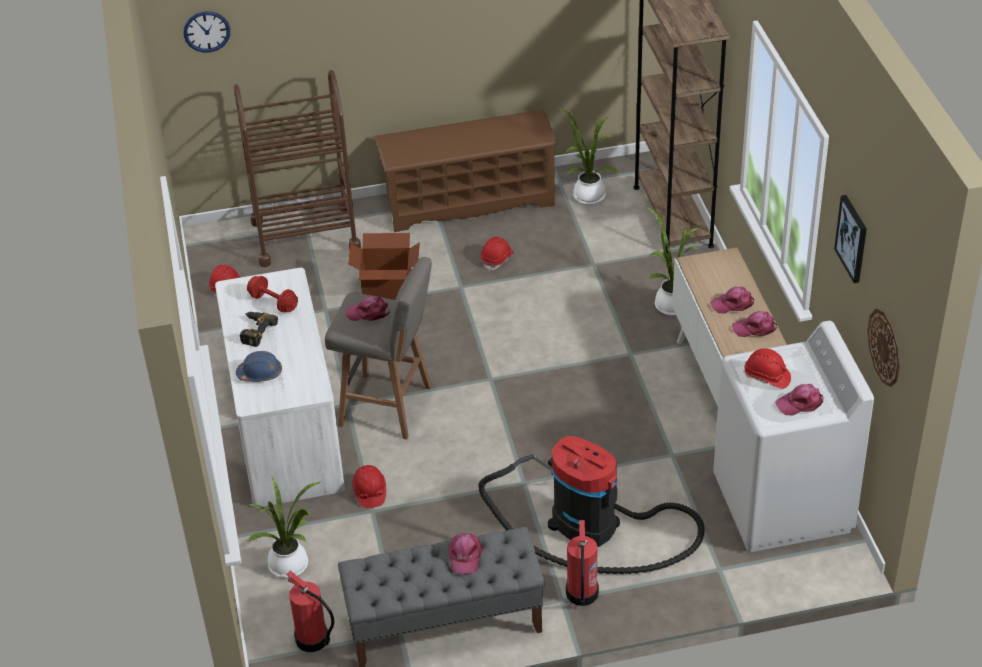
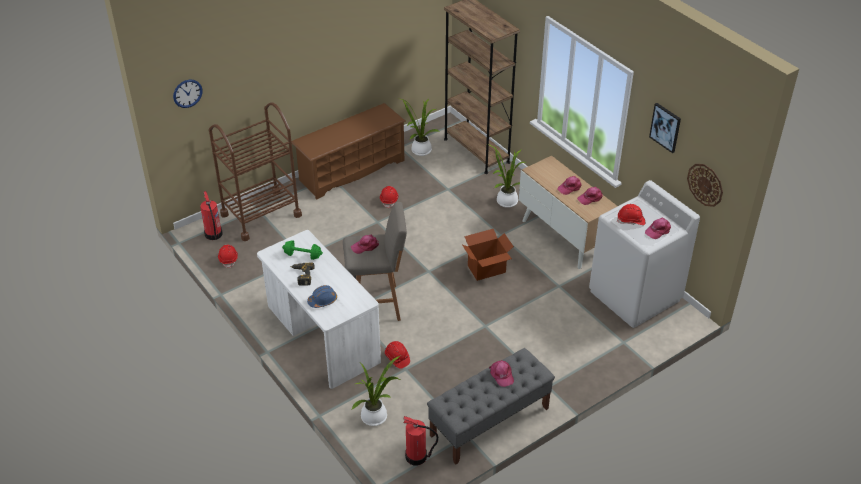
camera: 25 degrees left, 0 degrees up
red dumbbell [247,276,298,312] -> green dumbbell [282,240,323,260]
cardboard box [348,233,420,300] -> cardboard box moved to [462,229,514,281]
vacuum cleaner [478,436,705,574] -> none
fire extinguisher [566,520,599,606] -> fire extinguisher moved to [200,191,223,240]

